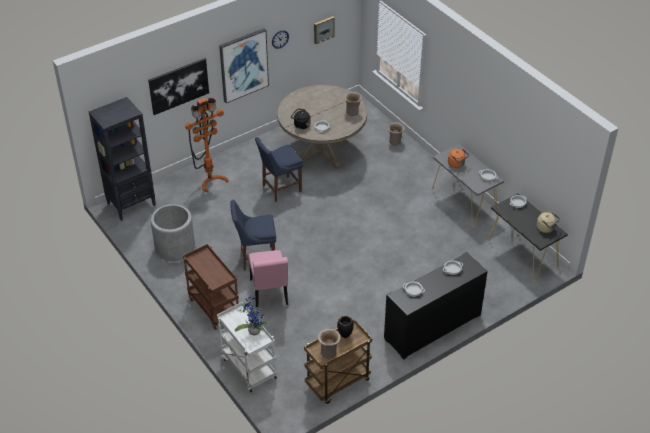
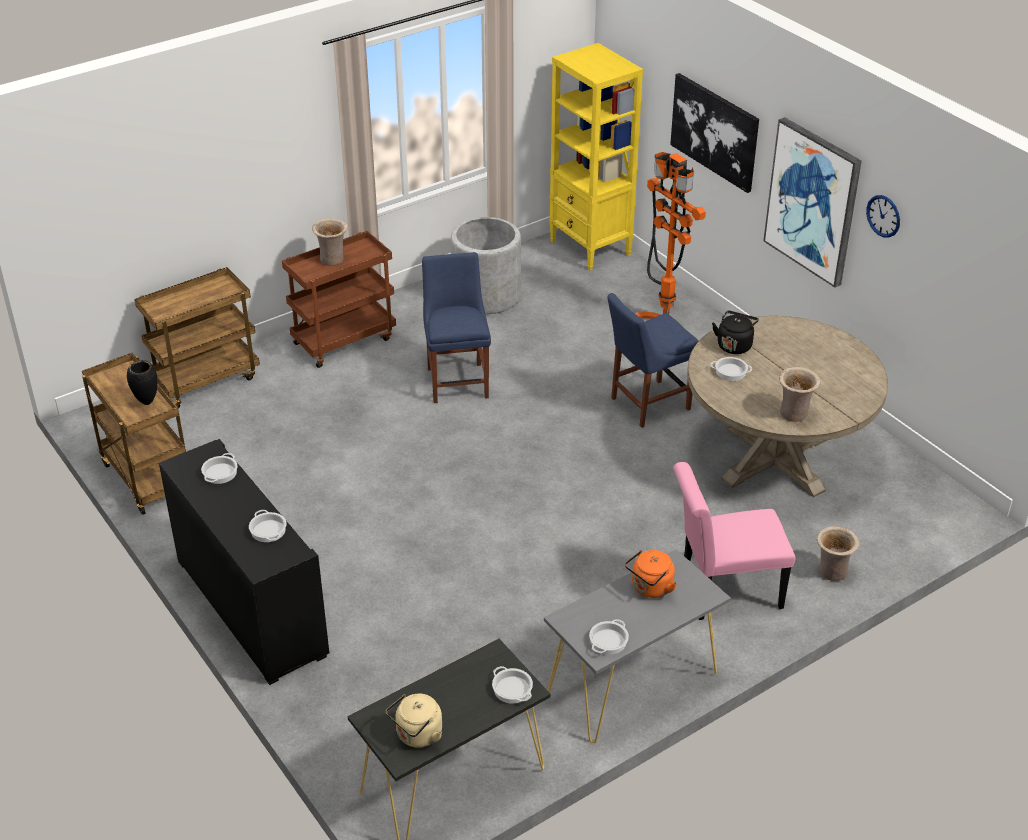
camera: 90 degrees right, 5 degrees down
black bookcase [89,97,155,221] -> yellow bookcase [549,43,643,270]
white cart [217,302,277,393] -> brown cart [134,267,260,409]
potted plant [235,295,271,335] -> none
pink chair [249,250,288,307] -> pink chair moved to [673,462,796,620]
blue chair [255,137,303,202] -> blue chair turned 90 degrees counterclockwise [607,293,699,428]
picture [314,16,335,44] -> none
beige vase [317,329,341,359] -> beige vase moved to [312,218,348,266]

